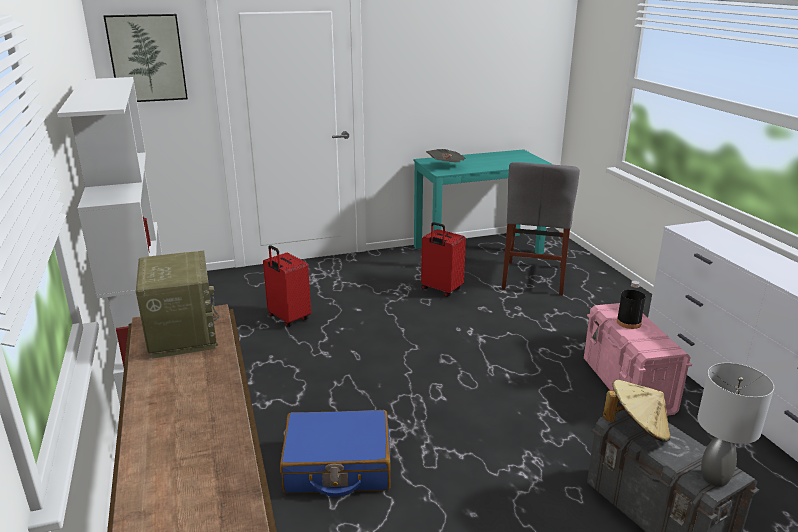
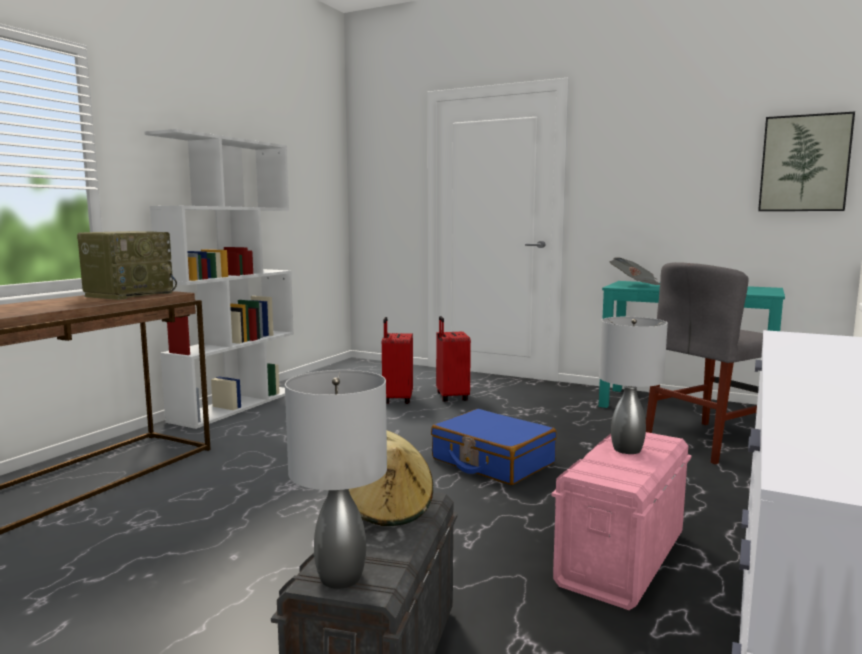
camera: 45 degrees right, 15 degrees down
picture [104,14,188,102] -> picture moved to [758,112,855,211]
blue suitcase [280,410,390,497] -> blue suitcase moved to [431,409,557,485]
red suitcase [421,222,466,297] -> red suitcase moved to [436,316,471,402]
black bottle [617,281,646,329] -> grey table lamp [599,317,668,454]

